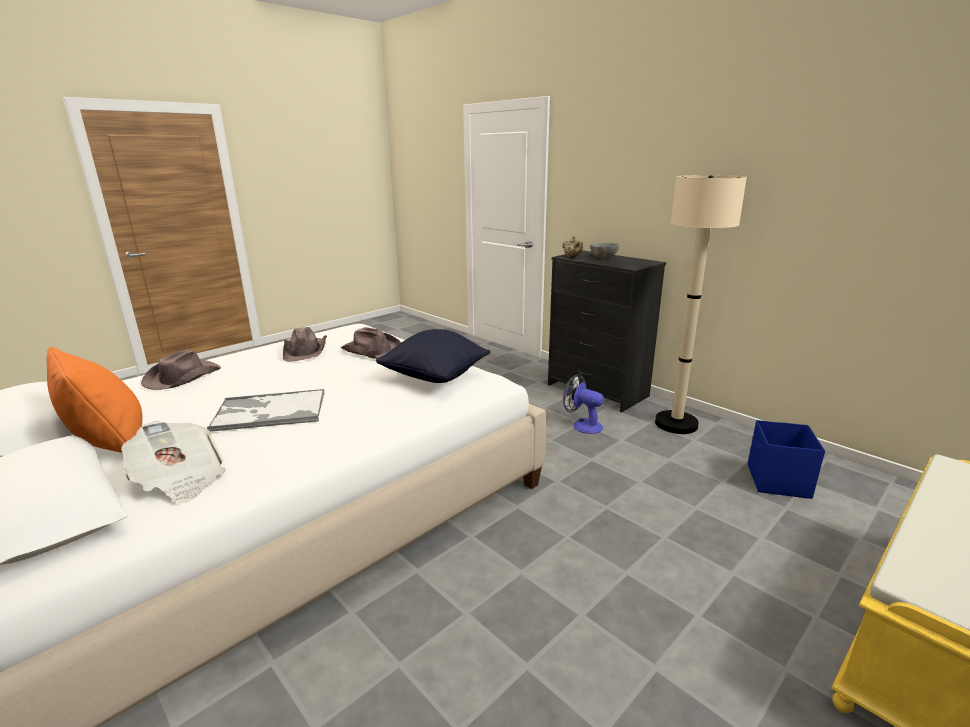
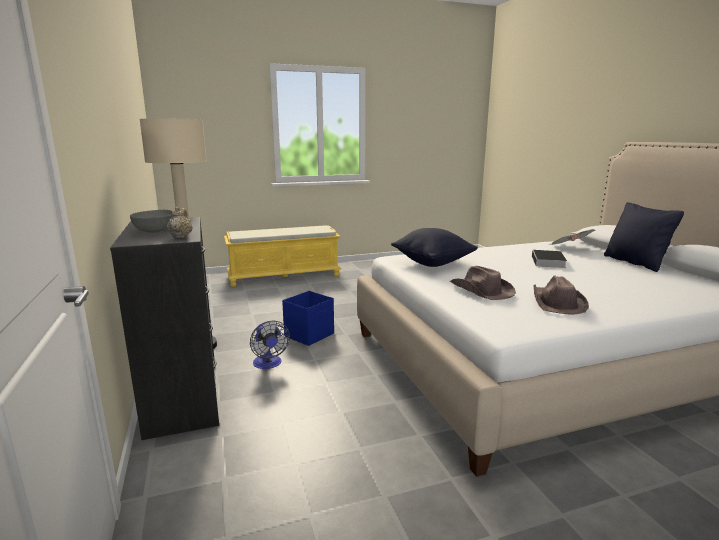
camera: 155 degrees left, 5 degrees down
orange pillow [46,347,142,453] -> black pillow [604,202,684,272]
brown hat [141,349,221,390] -> none
tray [207,389,325,432] -> book [532,250,567,268]
blue storage box [748,420,825,499] -> blue storage box moved to [282,291,334,346]

